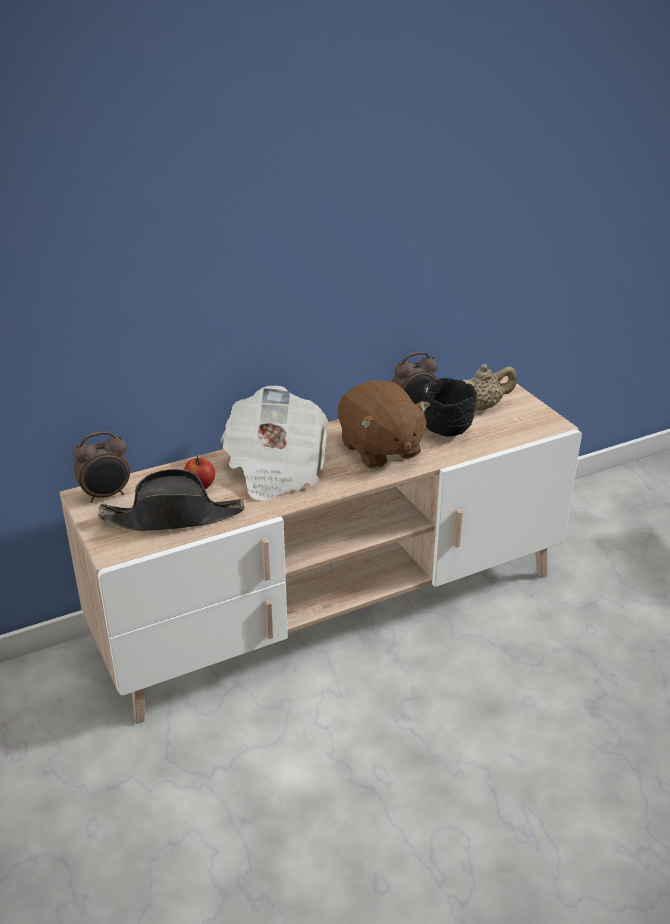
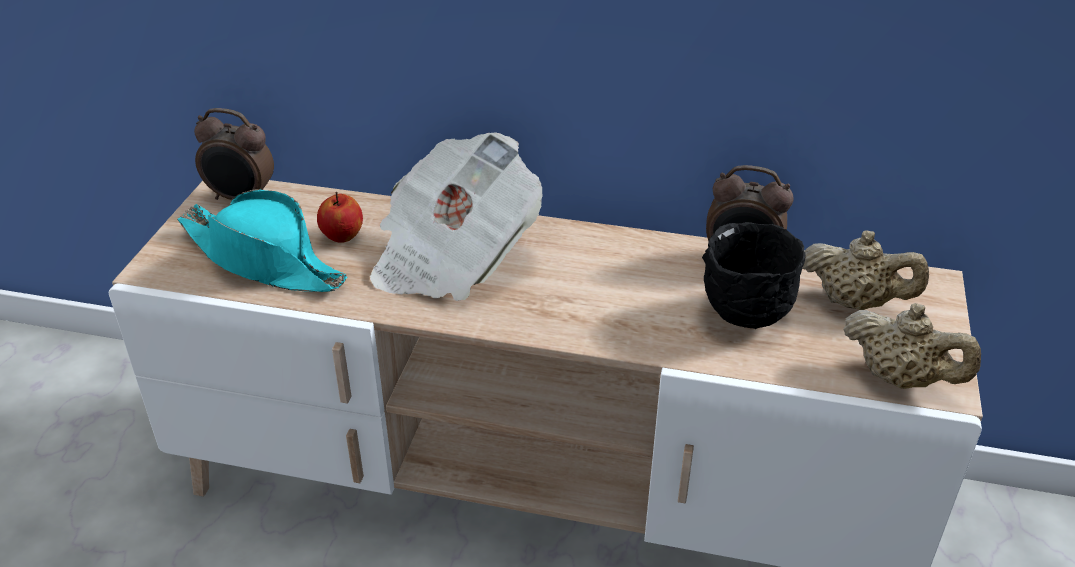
camera: 40 degrees right, 5 degrees up
black hat [98,469,245,531] -> turquoise hat [177,189,347,292]
brown plush toy [338,380,430,469] -> none
none -> beige teapot [843,303,981,389]

